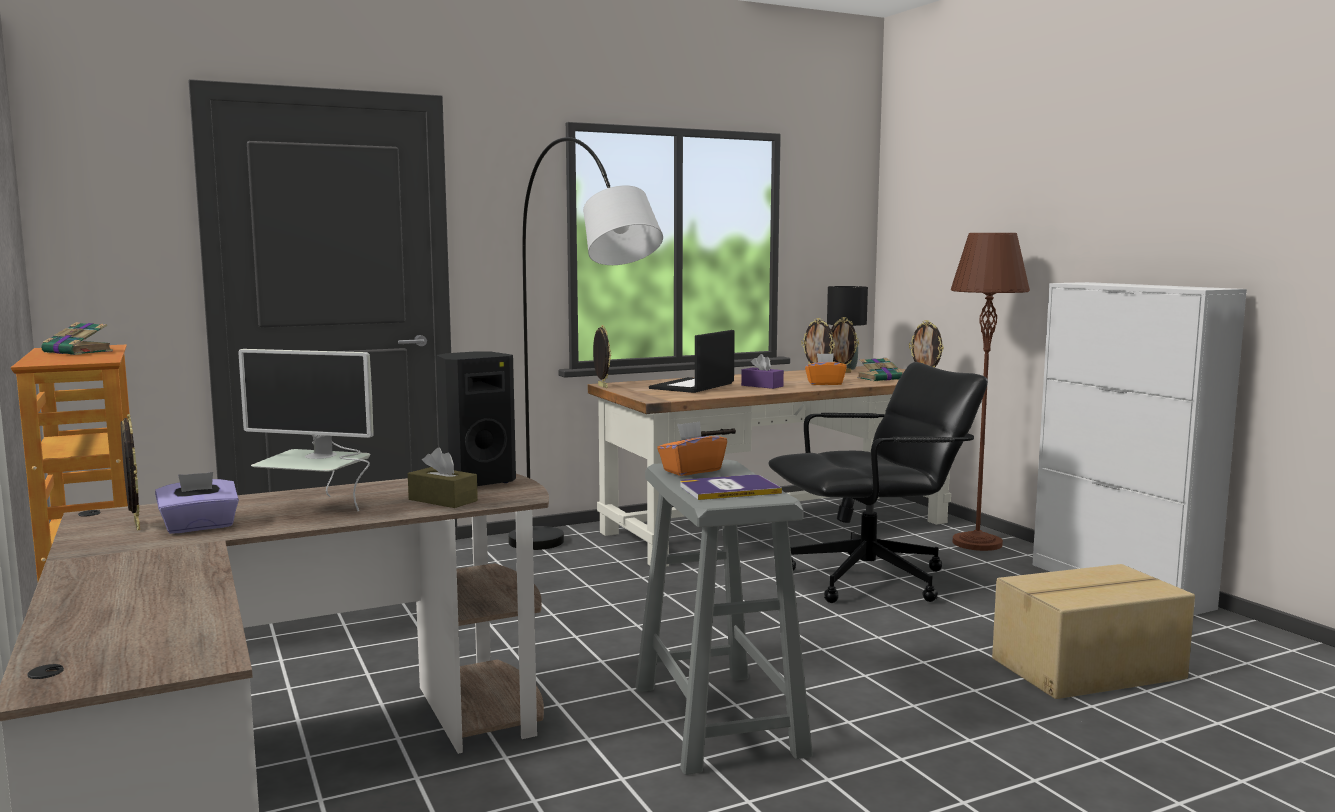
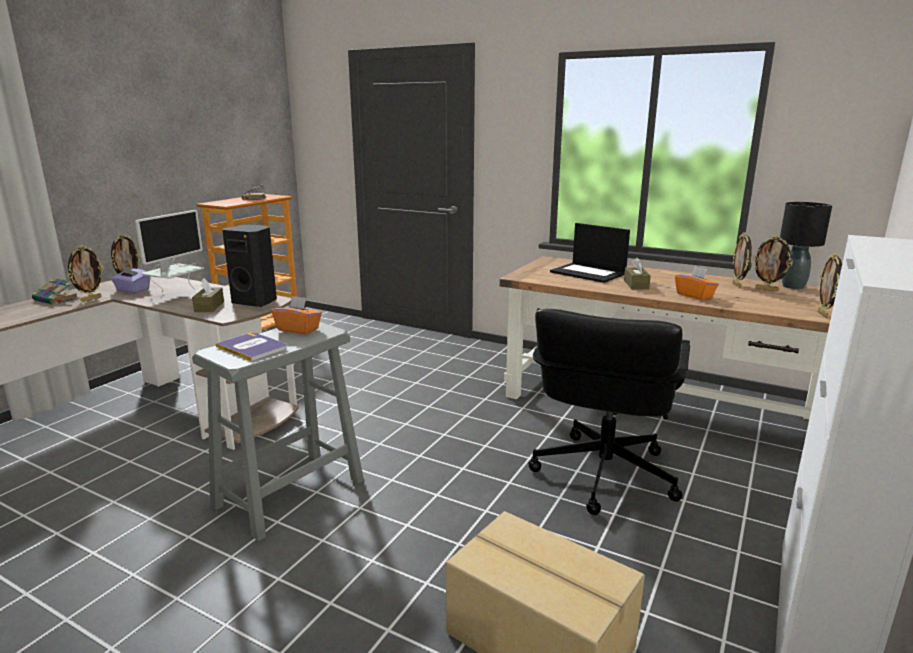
camera: 55 degrees right, 10 degrees up
monitor [238,349,374,511] -> monitor turned 135 degrees counterclockwise [135,210,204,292]
grey floor lamp [508,137,663,550] -> none
picture frame [593,325,611,388] -> picture frame moved to [67,245,104,302]
laptop [649,330,735,393] -> laptop turned 135 degrees counterclockwise [550,223,630,283]
purple tissue box [741,354,784,389] -> brown tissue box [624,257,651,290]
black office chair [769,362,988,603] -> black office chair turned 75 degrees clockwise [529,309,690,515]
book [857,358,902,381] -> book moved to [32,278,79,305]
brown floor lamp [951,233,1030,551] -> none

